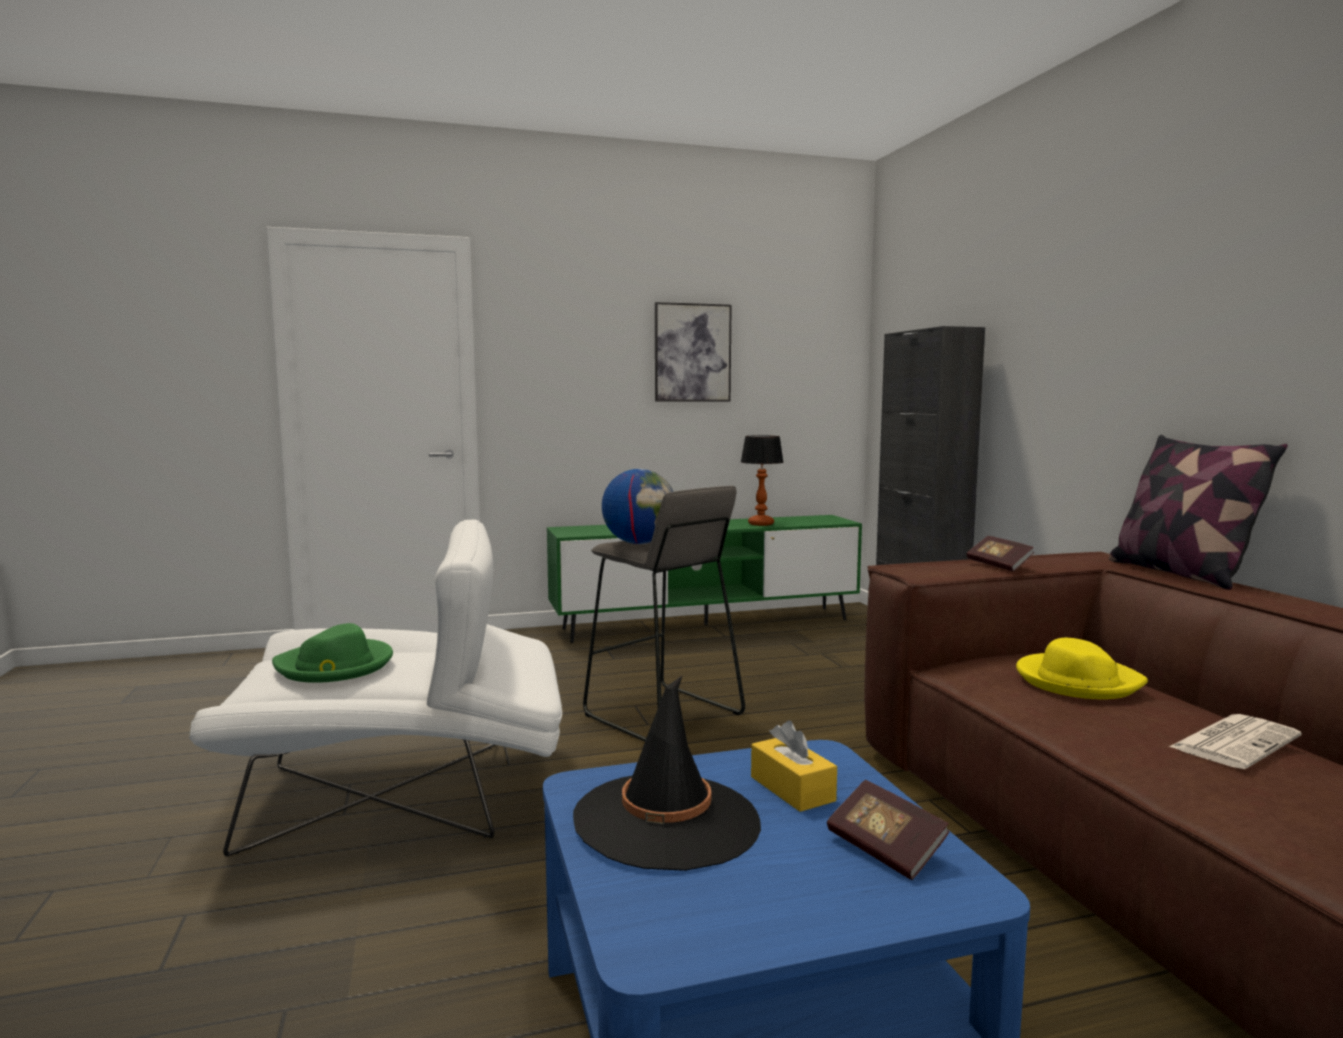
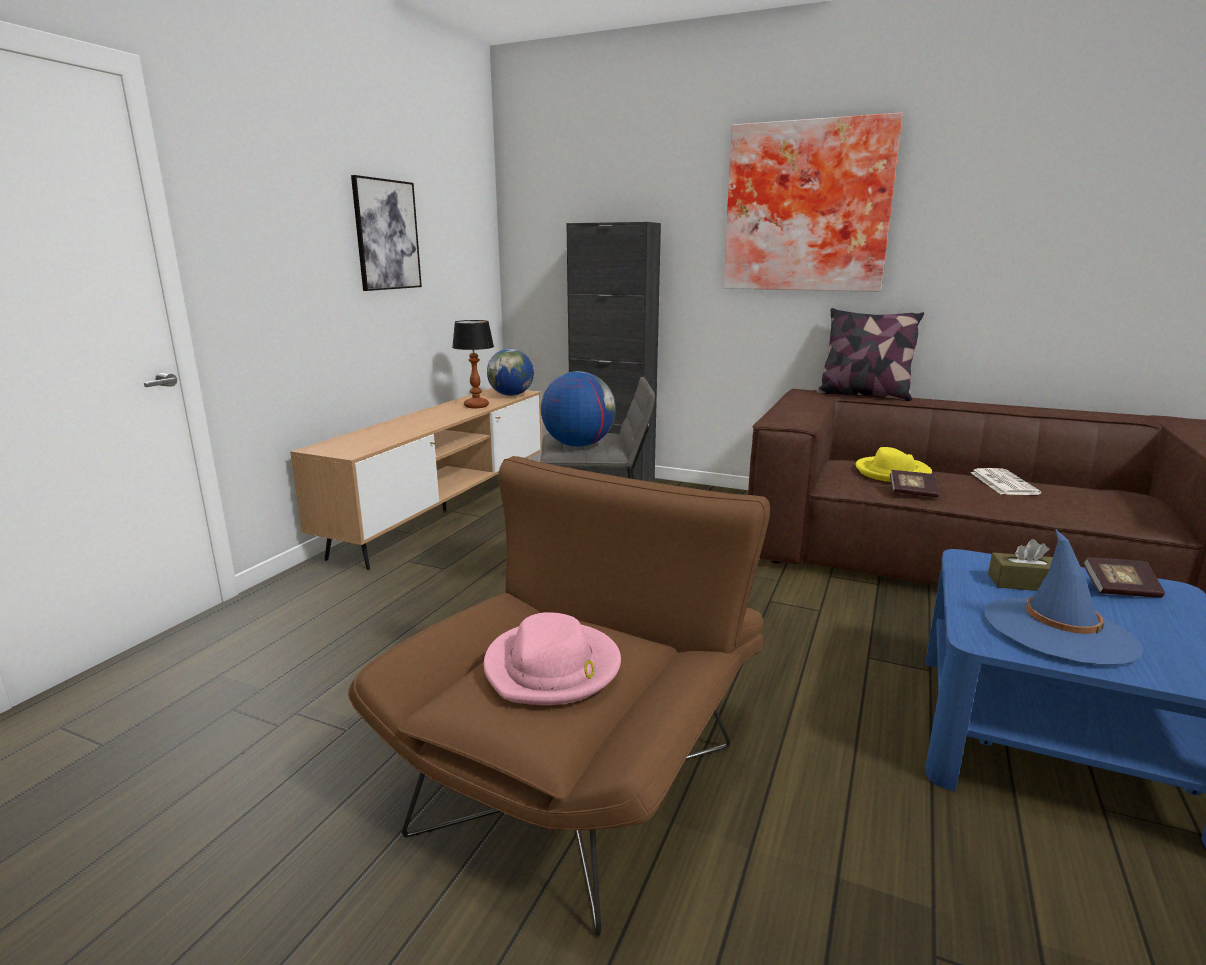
camera: 50 degrees left, 10 degrees up
white armchair [189,520,562,857] -> brown armchair [348,456,770,936]
green hat [272,623,393,683] -> pink hat [484,612,621,705]
green tv stand [547,515,862,643] -> brown tv stand [290,388,542,570]
black hat [573,675,761,871] -> blue hat [985,529,1143,665]
yellow tissue box [751,720,837,812] -> brown tissue box [988,539,1053,591]
book [966,536,1034,571] -> book moved to [890,470,939,498]
none -> globe [487,349,534,396]
none -> picture [723,112,903,292]

